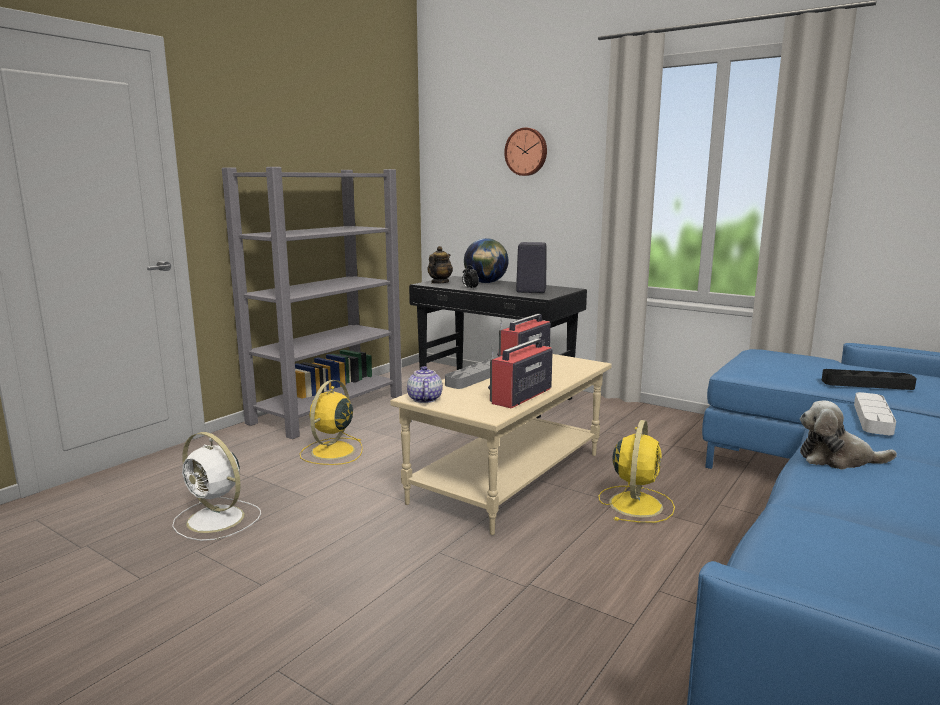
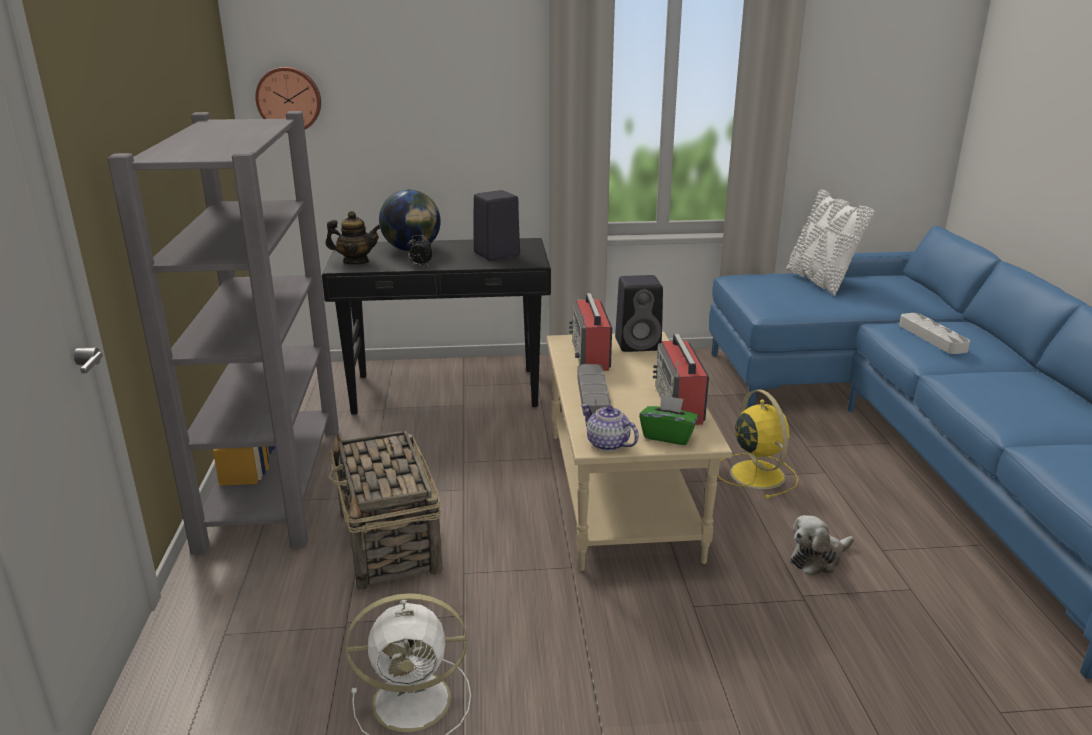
camera: 40 degrees left, 10 degrees up
yellow fan [300,380,363,465] -> basket [328,431,443,590]
teapot [427,246,453,284] -> teapot turned 105 degrees clockwise [326,211,381,265]
wall clock [504,128,547,176] -> wall clock moved to [255,67,321,133]
plush toy [800,400,897,469] -> plush toy moved to [791,515,854,576]
black tray [822,369,917,390] -> none
none -> black speaker [615,275,663,352]
none -> green tissue box [639,395,699,445]
none -> white pillow [786,190,874,296]

